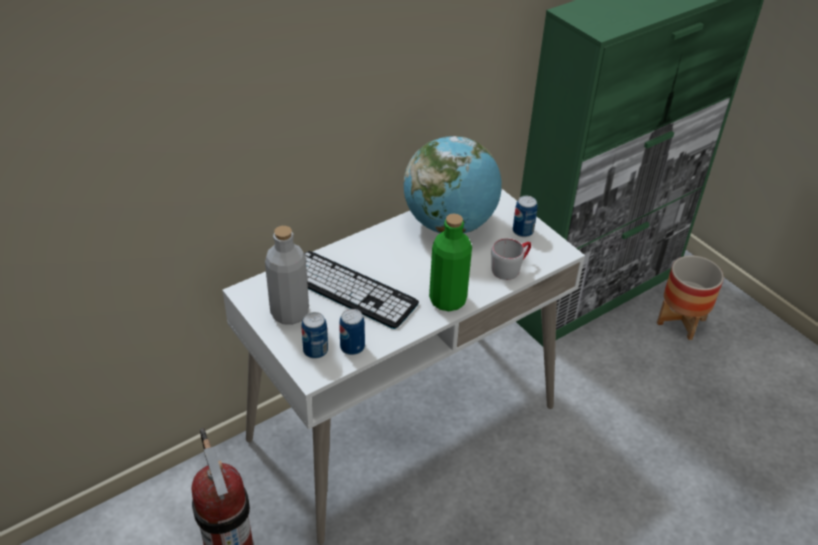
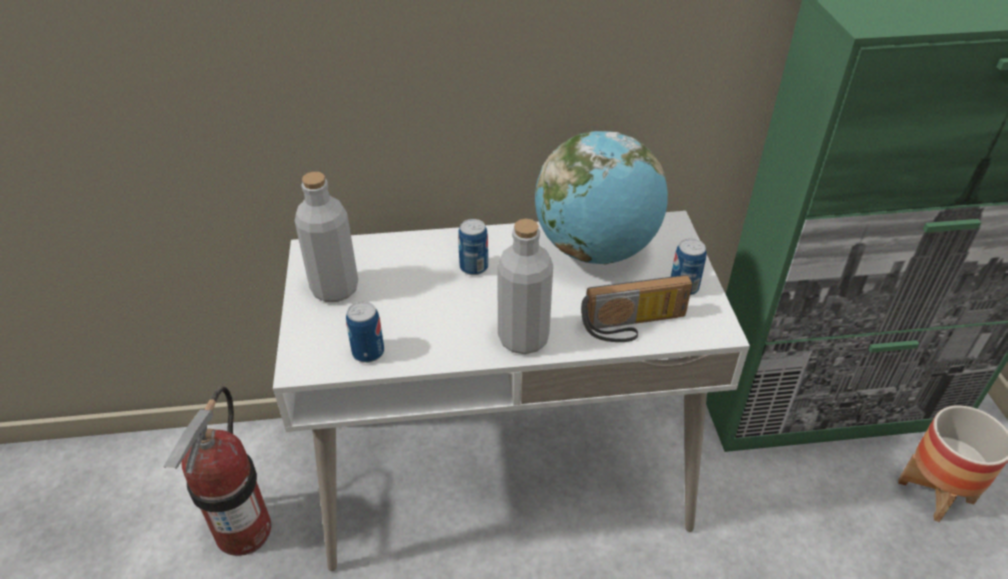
camera: 30 degrees right, 0 degrees up
can [301,312,328,359] -> can moved to [458,219,488,275]
keyboard [305,251,419,329] -> none
green bottle [429,214,472,311] -> grey bottle [497,219,553,354]
grey mug [491,238,531,280] -> radio [581,275,692,342]

